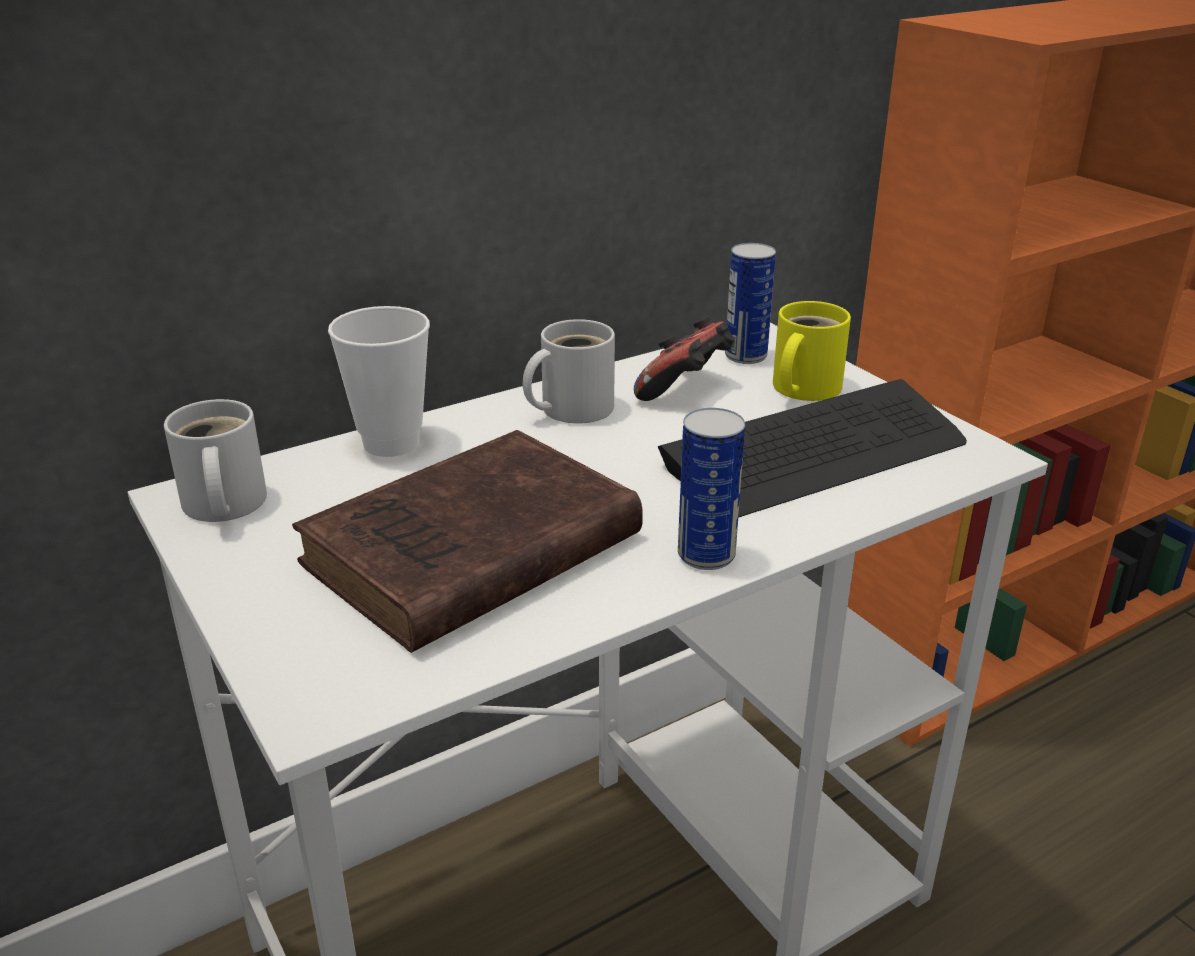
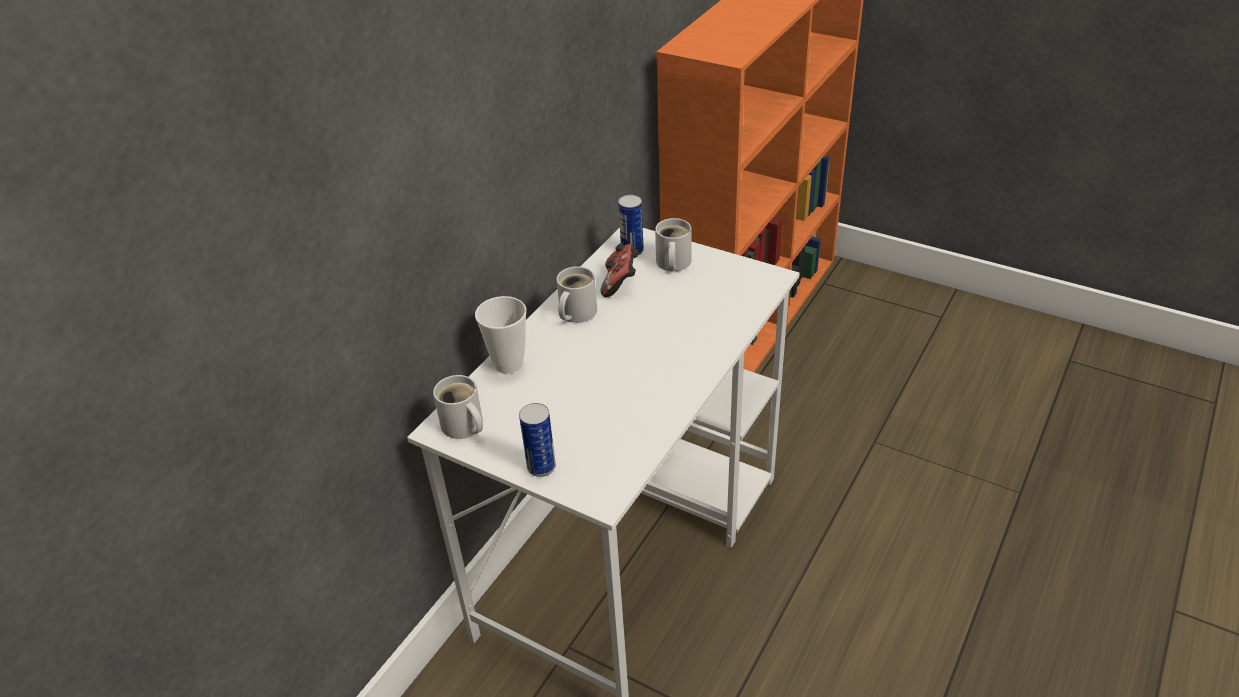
camera: 25 degrees left, 10 degrees up
brown book [292,430,643,653] -> none
keyboard [658,379,967,518] -> none
can [678,408,745,570] -> can moved to [519,403,556,477]
yellow mug [773,301,851,401] -> white mug [655,218,691,271]

